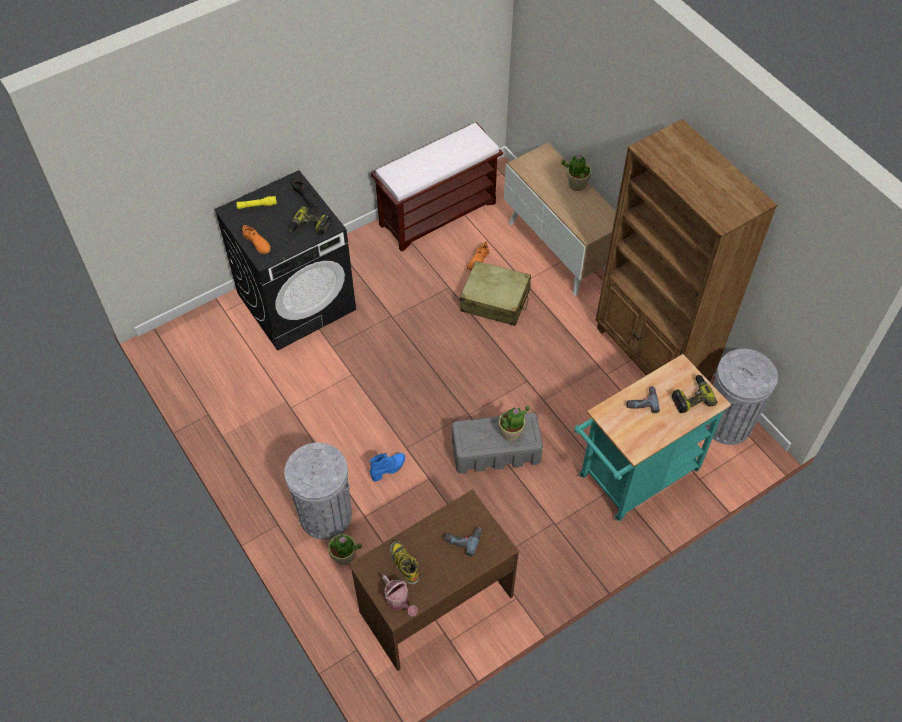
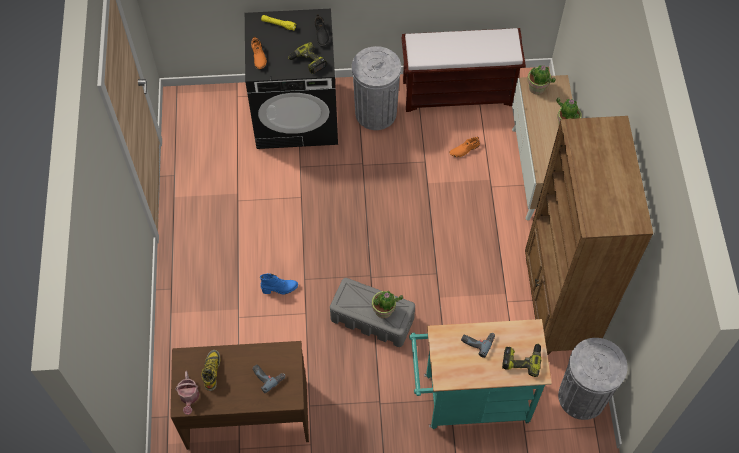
camera: 30 degrees right, 5 degrees up
grey trash can [284,443,352,540] -> grey trash can moved to [352,46,401,130]
potted plant [328,534,362,565] -> potted plant moved to [527,65,556,94]
beige suitcase [460,261,531,326] -> none

